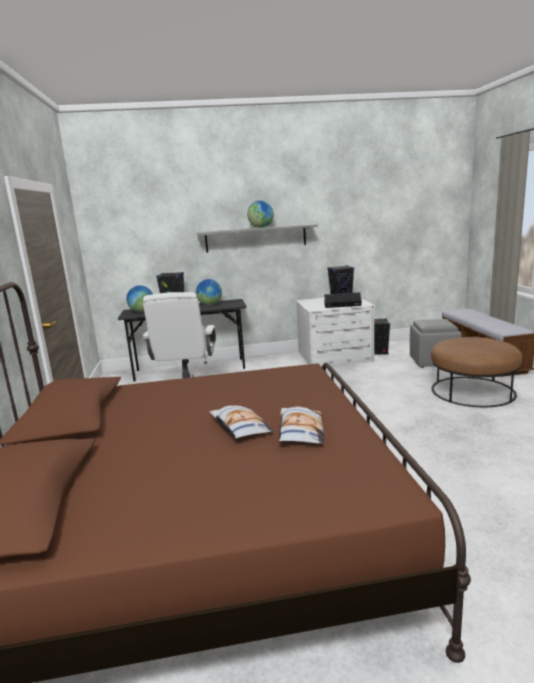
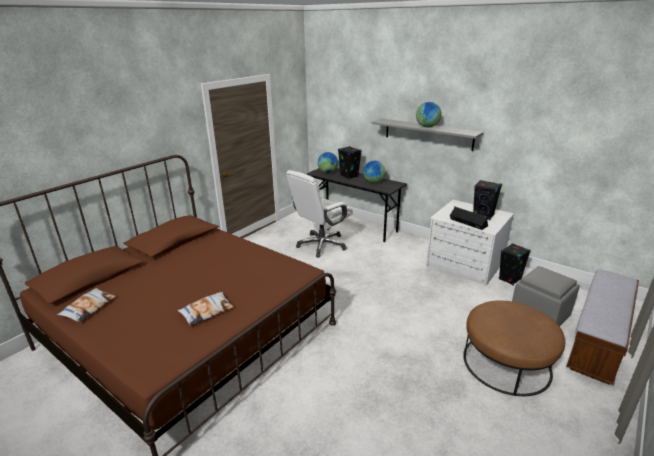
camera: 45 degrees right, 10 degrees up
pillow [209,405,274,439] -> pillow moved to [57,288,116,322]

